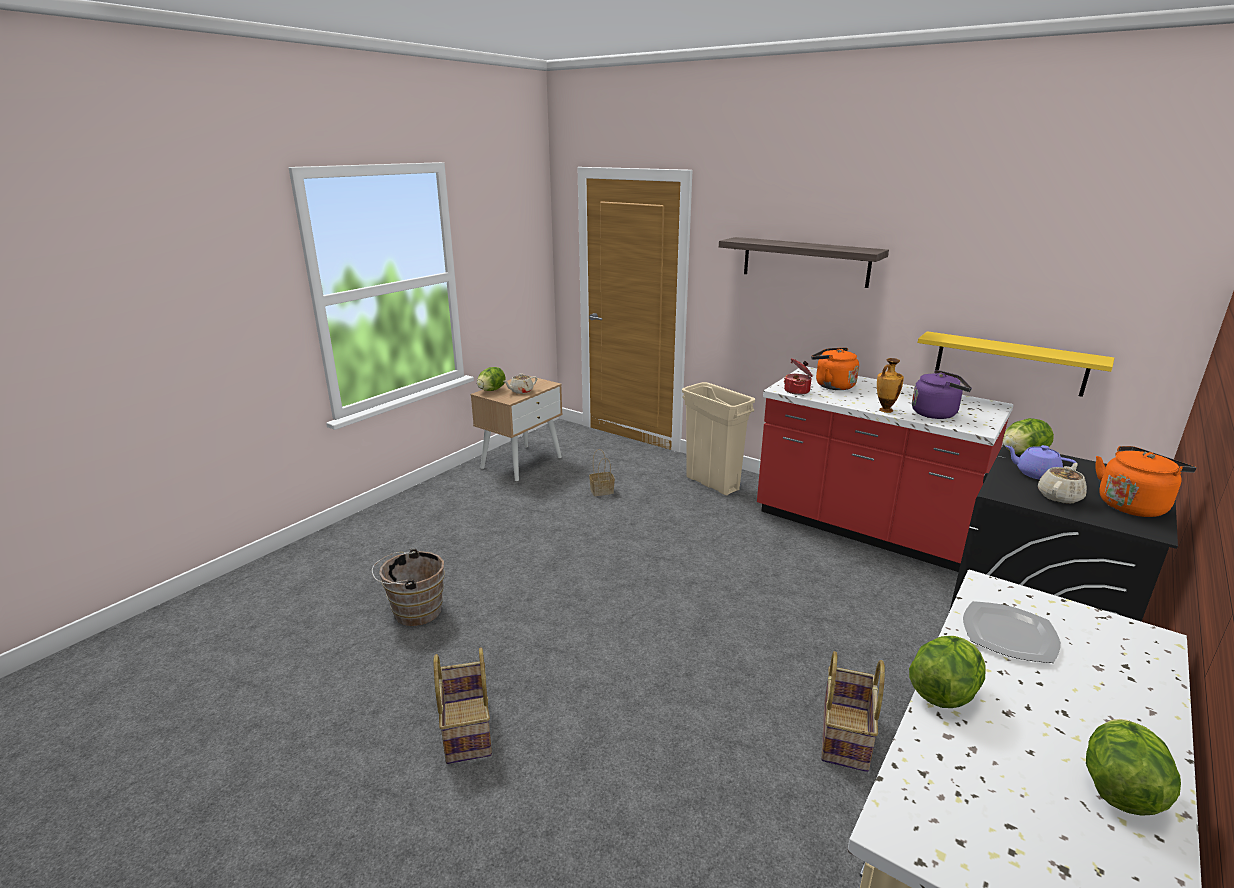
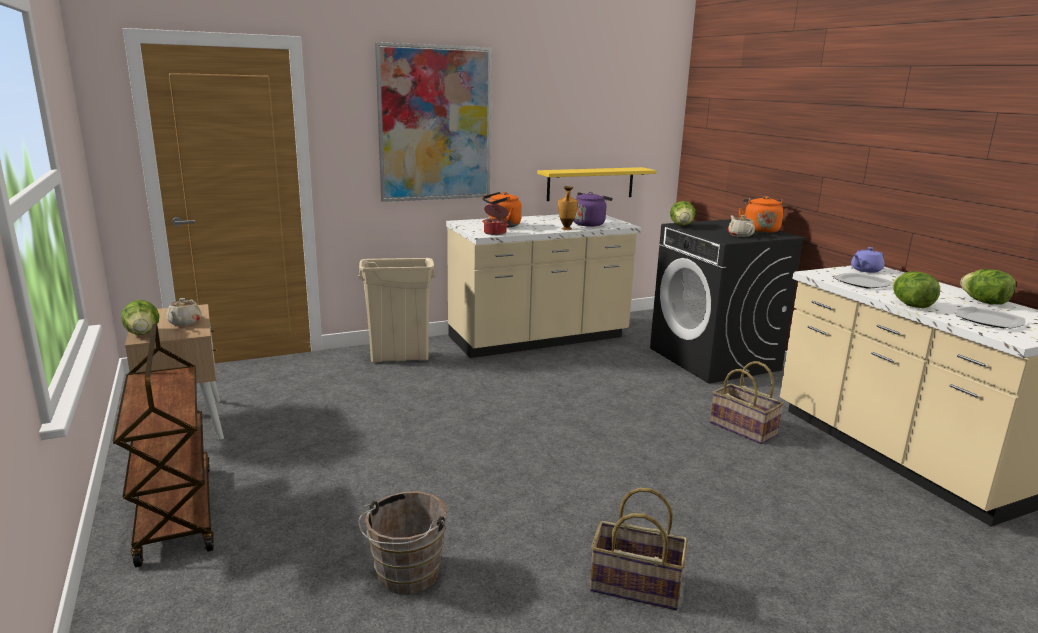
camera: 60 degrees left, 5 degrees down
basket [589,449,615,496] -> none
shelf [719,237,889,288] -> picture [375,42,492,202]
red counter [757,367,1014,572] -> beige counter [446,214,641,358]
purple teapot [1006,445,1077,480] -> purple teapot moved to [851,247,885,273]
none -> brown cart [113,324,214,568]
none -> plate [956,306,1026,329]

